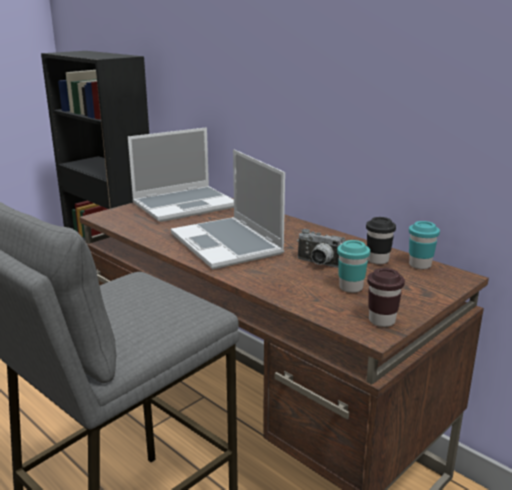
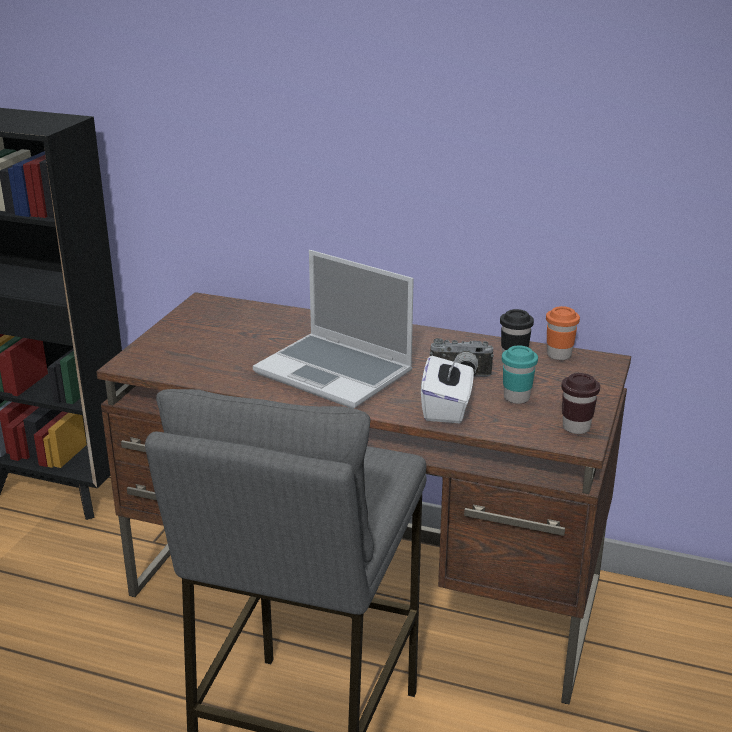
camera: 25 degrees left, 5 degrees up
laptop [128,127,234,222] -> none
turquoise cup [409,221,440,269] -> orange cup [546,306,580,360]
none -> white tissue box [421,352,474,423]

